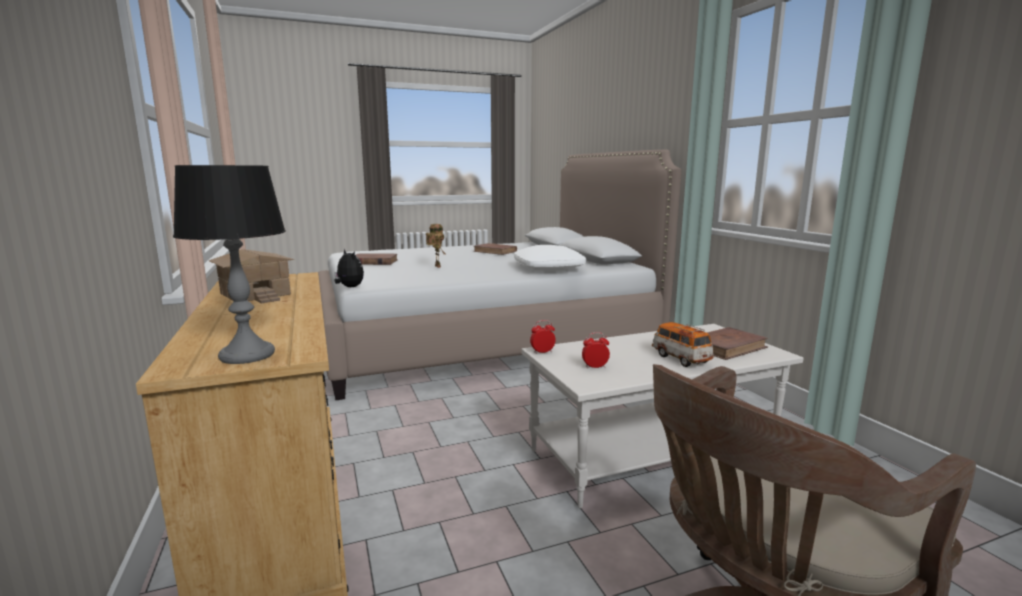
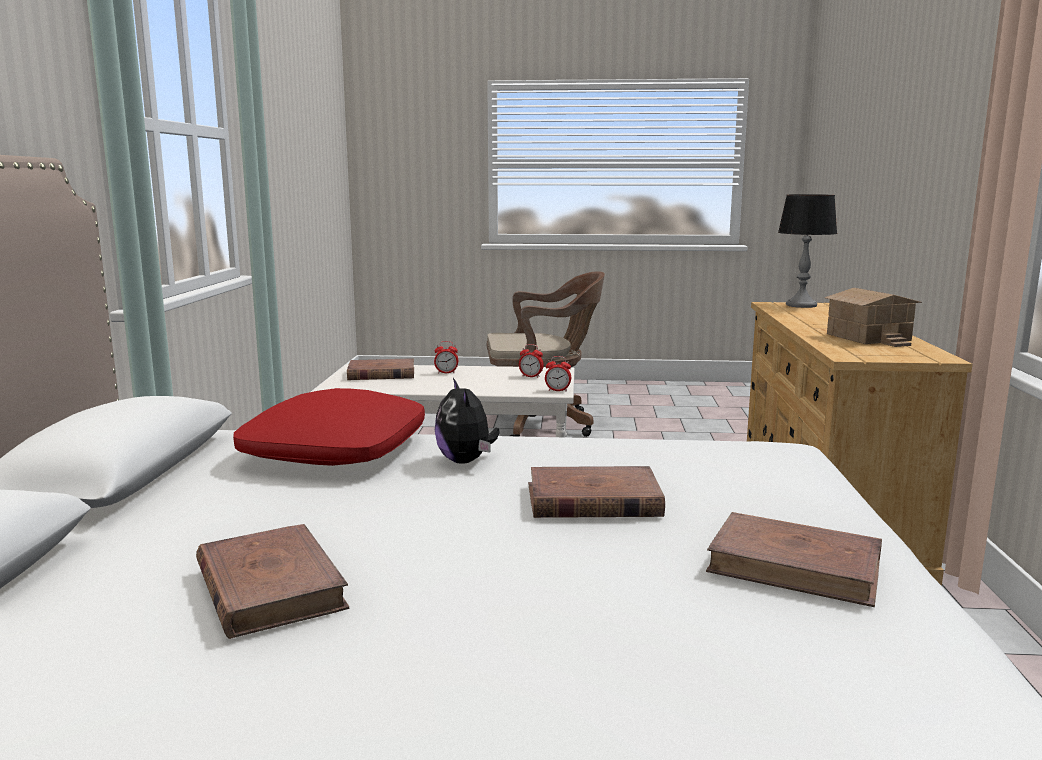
camera: 155 degrees left, 0 degrees up
plush toy [334,249,364,287] -> plush toy moved to [435,378,500,464]
toy robot [426,224,445,268] -> brown book [528,466,665,518]
white pillow [514,245,586,271] -> red pillow [233,388,425,466]
toy car [652,322,714,367] -> alarm clock [434,341,458,374]

